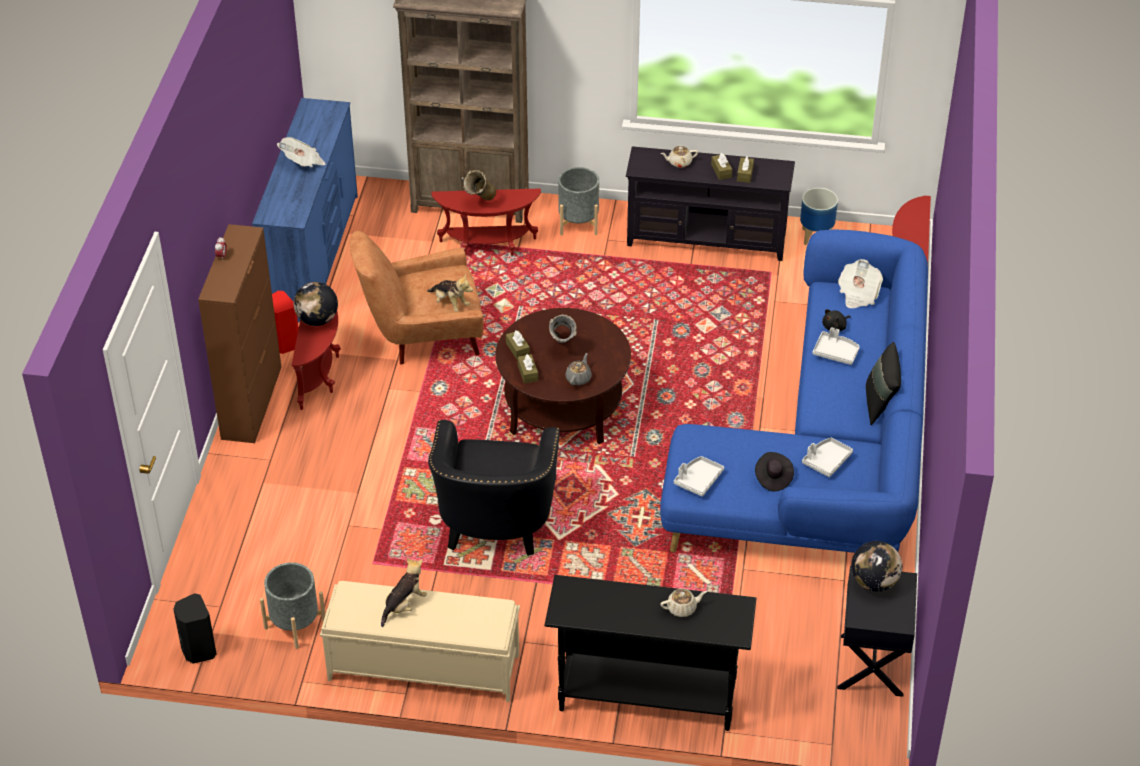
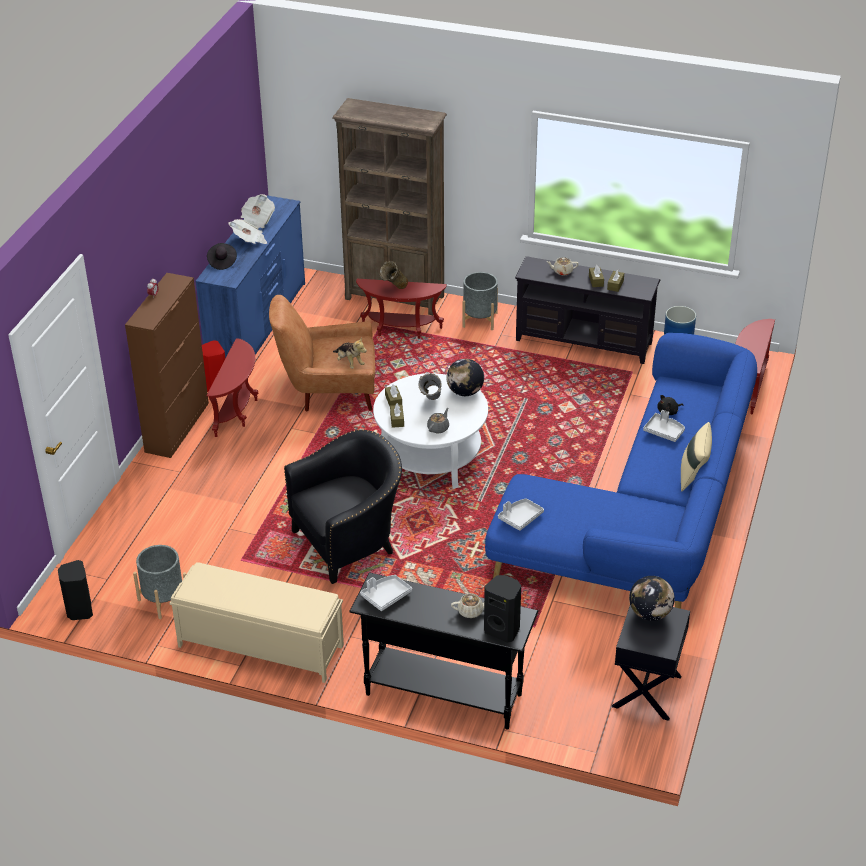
camera: 10 degrees right, 5 degrees down
globe [294,282,338,326] -> globe moved to [446,359,484,396]
plush toy [381,558,427,627] -> none
black armchair [428,420,560,556] -> black armchair turned 135 degrees counterclockwise [284,429,402,584]
brown coffee table [495,308,631,444] -> white coffee table [373,373,488,489]
black hat [755,452,794,492] -> black hat moved to [207,243,237,270]
grey tray [802,438,853,477] -> grey tray moved to [360,575,412,611]
newspaper [838,259,883,308] -> newspaper moved to [241,194,275,228]
black pillow [866,342,901,425] -> beige pillow [681,422,712,491]
none -> black speaker [484,575,521,643]

